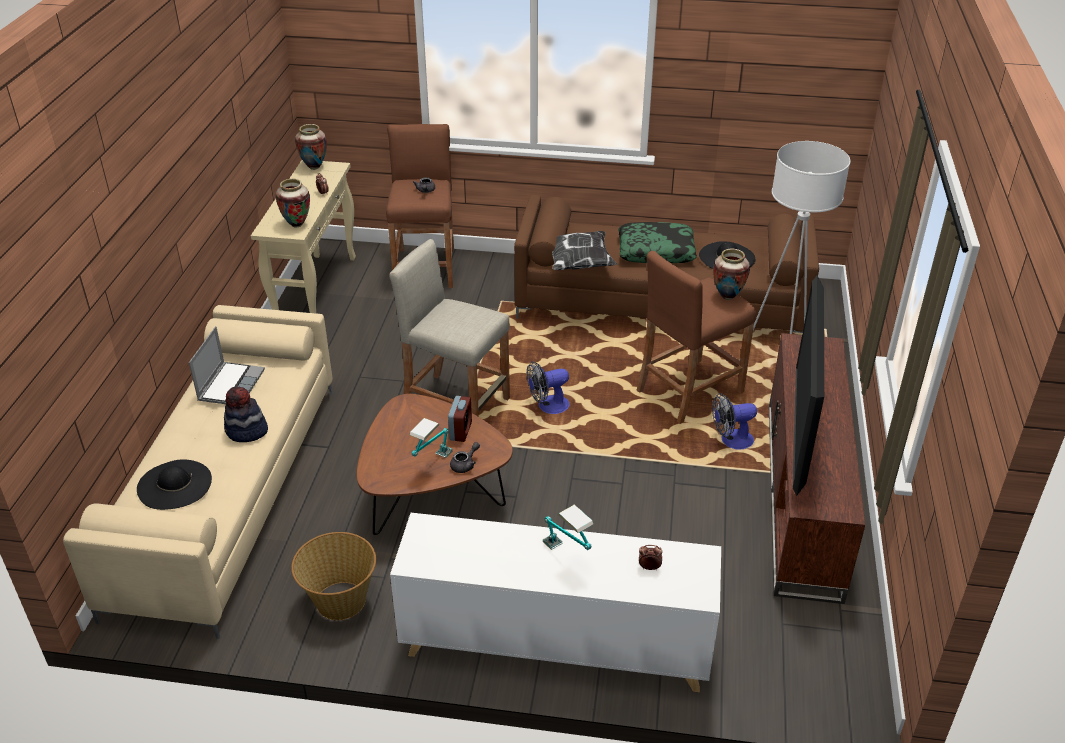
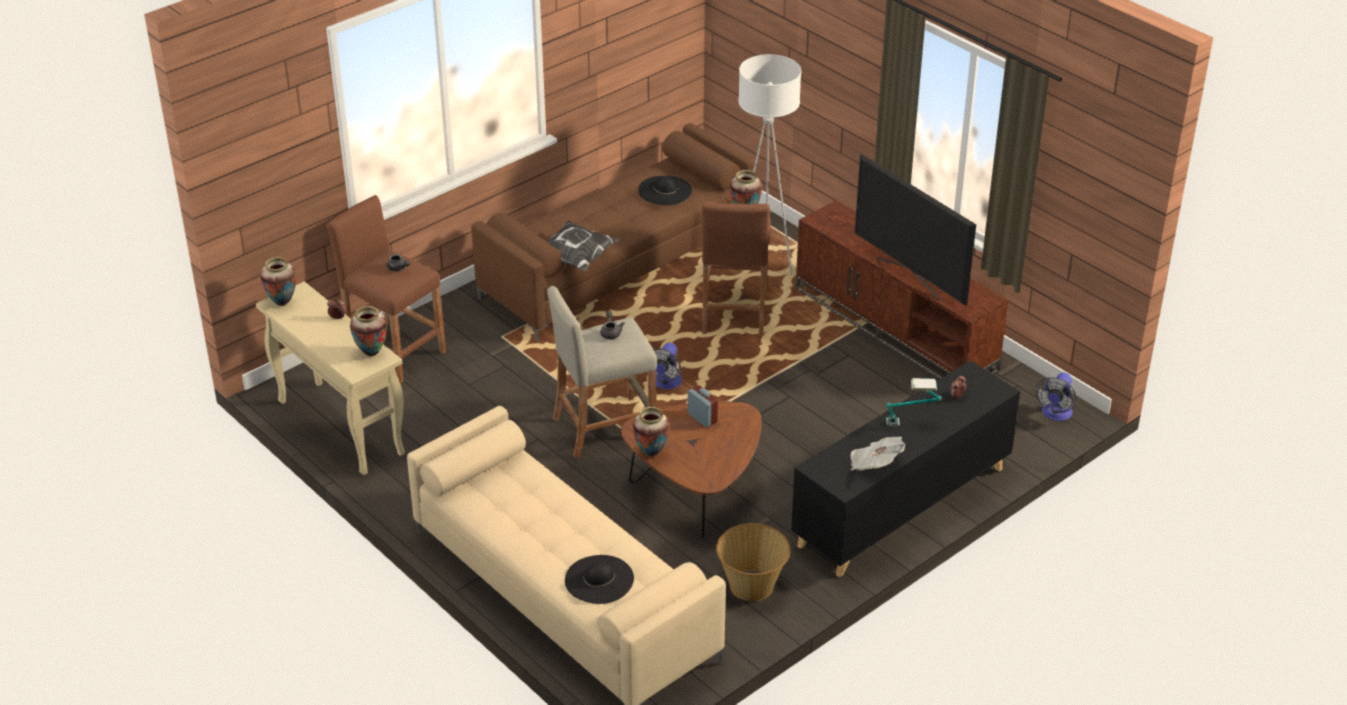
camera: 50 degrees left, 0 degrees up
laptop [189,326,265,404] -> none
hat [224,387,268,442] -> none
white cabinet [390,513,721,692] -> black cabinet [791,361,1020,578]
table lamp [410,418,453,458] -> none
grey teapot [450,442,480,473] -> grey teapot moved to [600,311,625,339]
pillow [618,222,697,263] -> none
fan [712,393,757,450] -> fan moved to [1035,373,1077,421]
none -> vase [633,407,670,457]
none -> newspaper [850,437,905,470]

